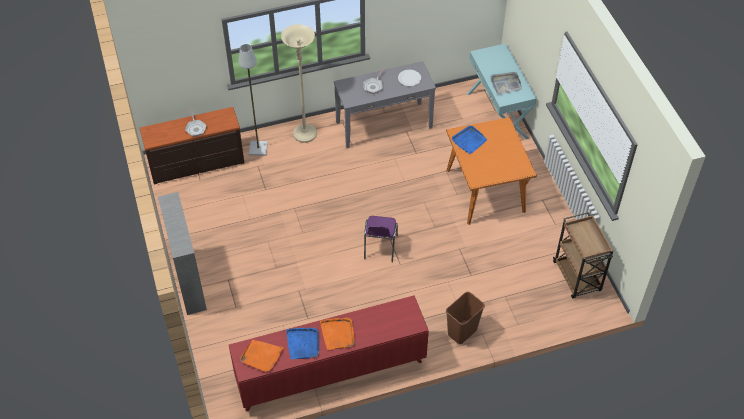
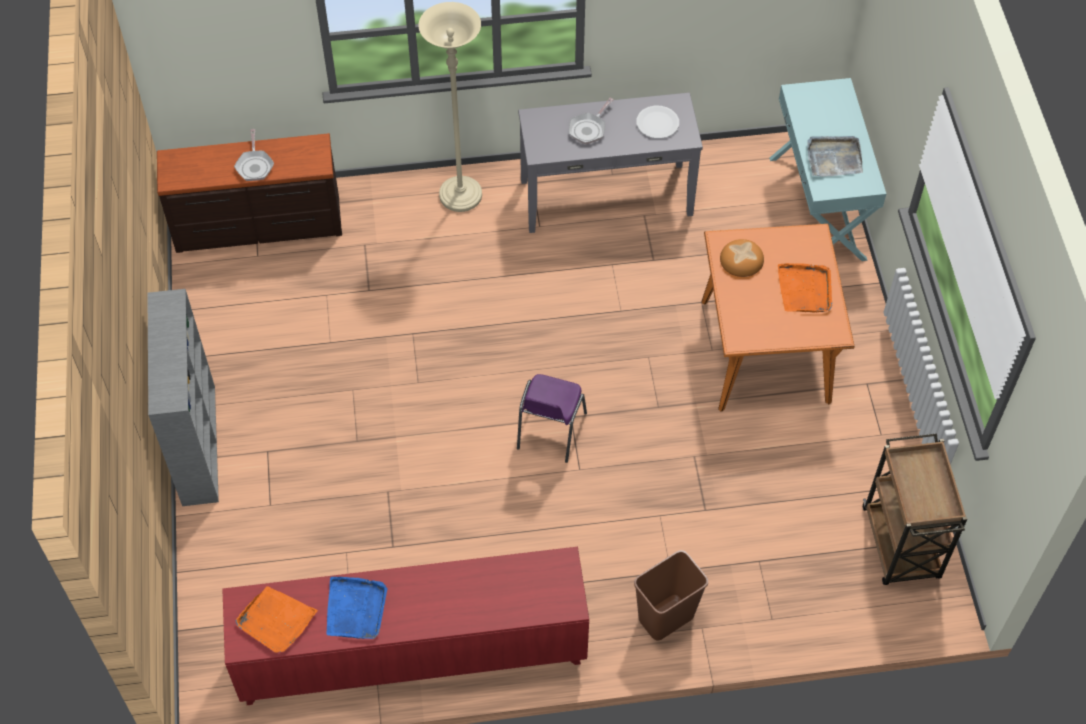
camera: 10 degrees right, 5 degrees up
grey floor lamp [238,44,268,156] -> none
orange tray [320,318,355,350] -> orange tray moved to [778,263,832,312]
blue tray [452,126,487,154] -> bread [720,239,764,277]

